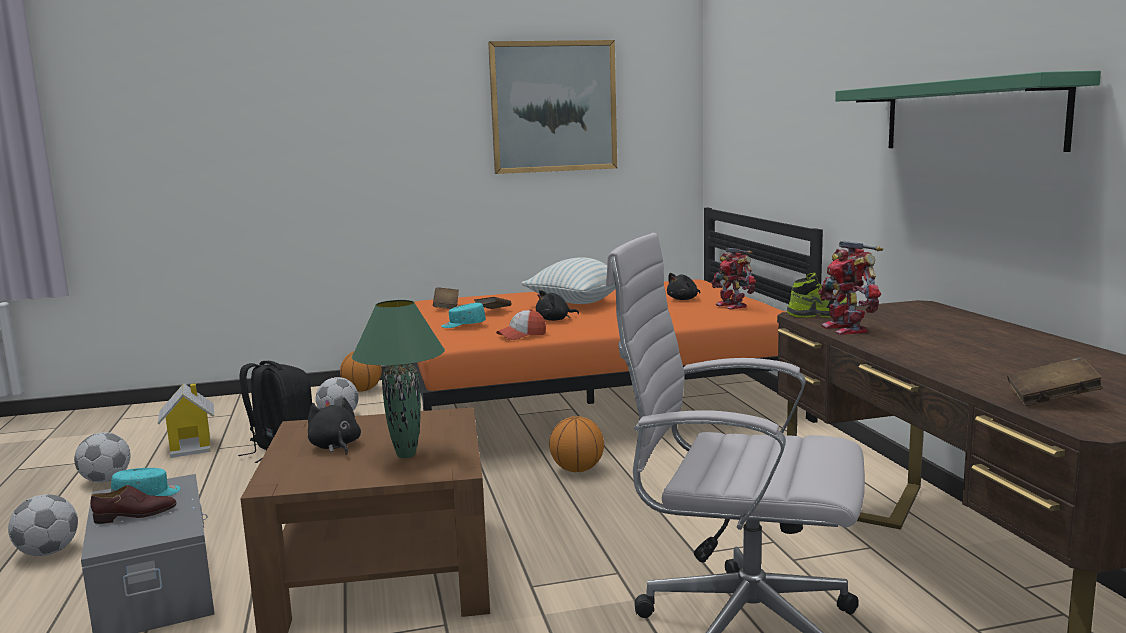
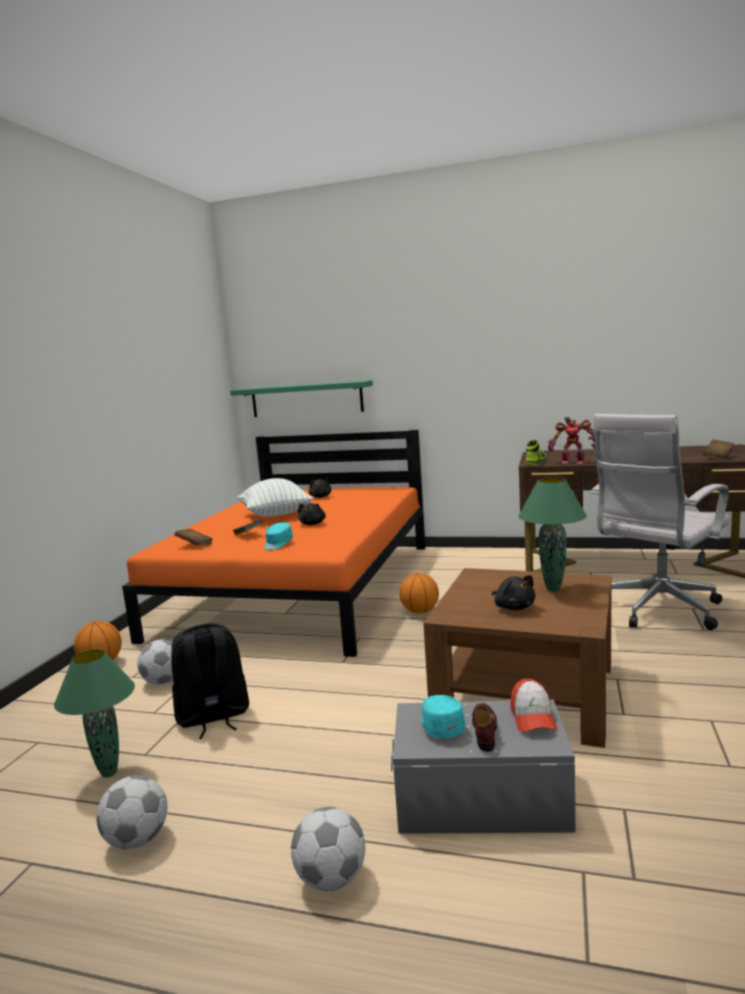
camera: 60 degrees left, 0 degrees up
toy house [157,383,214,458] -> green table lamp [54,649,135,777]
black plush toy [308,398,361,455] -> black plush toy turned 120 degrees counterclockwise [492,575,536,610]
picture [488,40,617,174] -> none
cap [496,309,546,340] -> cap moved to [511,679,557,733]
toy robot [711,248,756,309] -> none
green shelf [835,71,1101,152] -> green shelf moved to [230,380,373,417]

